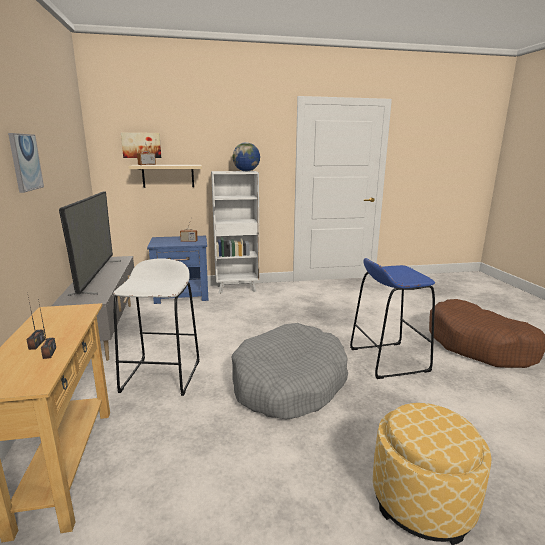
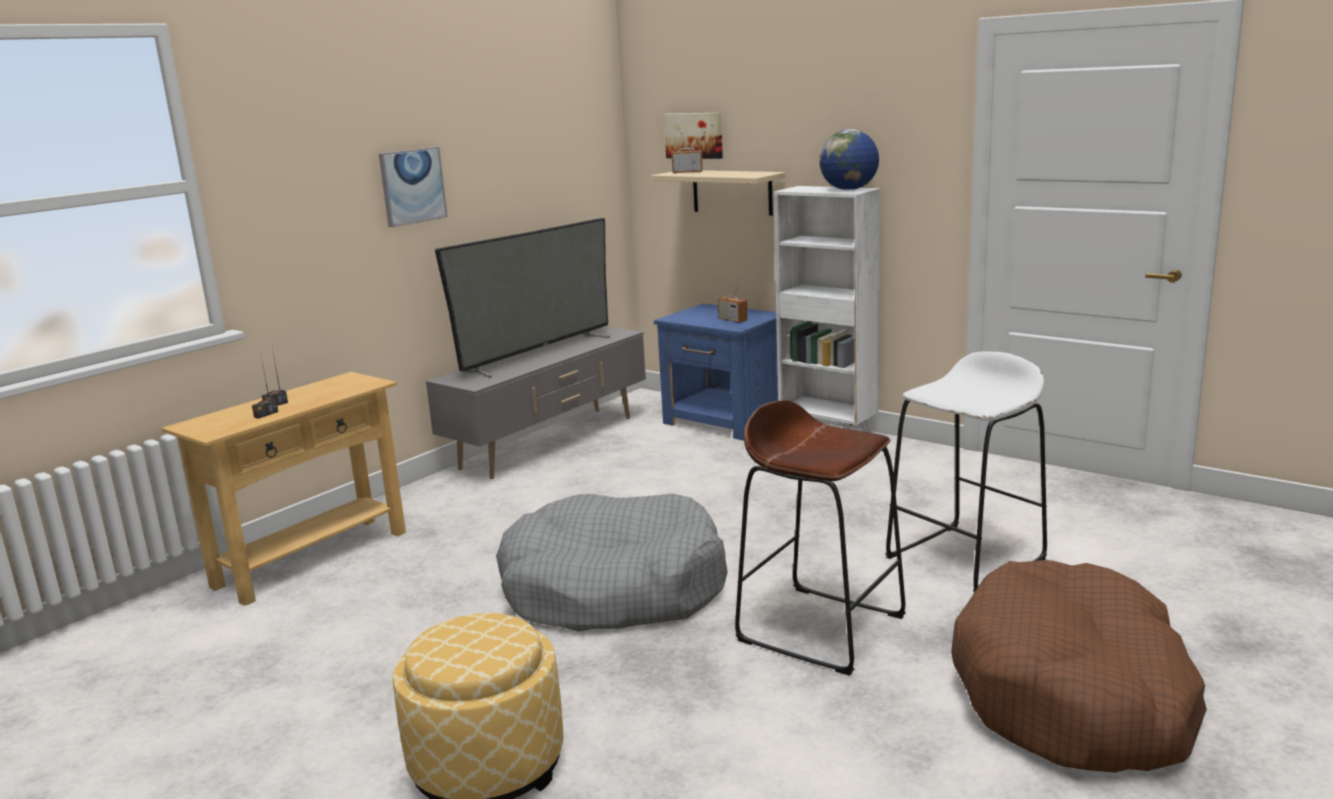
camera: 50 degrees right, 0 degrees up
white stool [113,258,199,396] -> white stool moved to [886,351,1047,592]
blue stool [350,258,435,379] -> brown stool [735,400,906,676]

